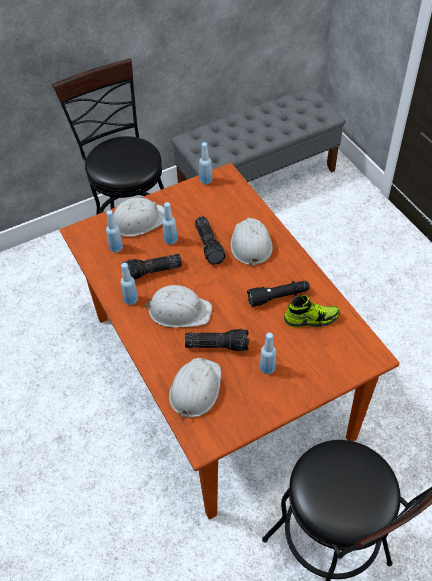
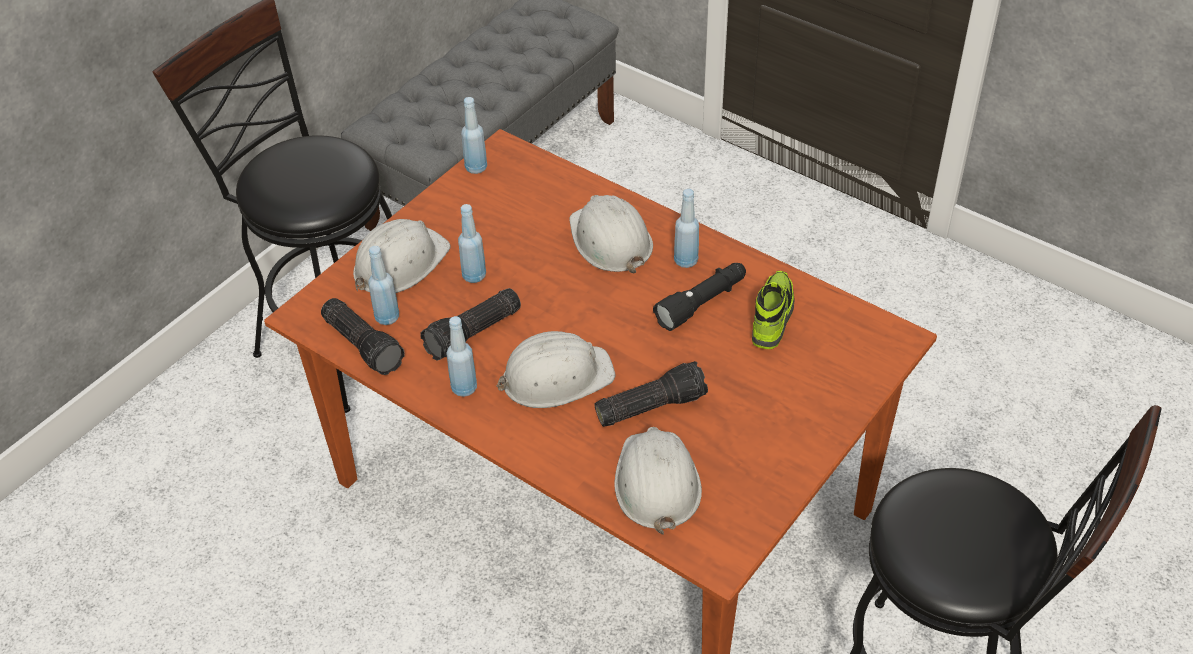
camera: 25 degrees left, 5 degrees down
flashlight [195,217,226,265] -> flashlight moved to [321,298,405,375]
blue bottle [260,333,276,374] -> blue bottle moved to [674,189,699,268]
shoe [284,295,340,327] -> shoe turned 45 degrees counterclockwise [752,271,795,349]

